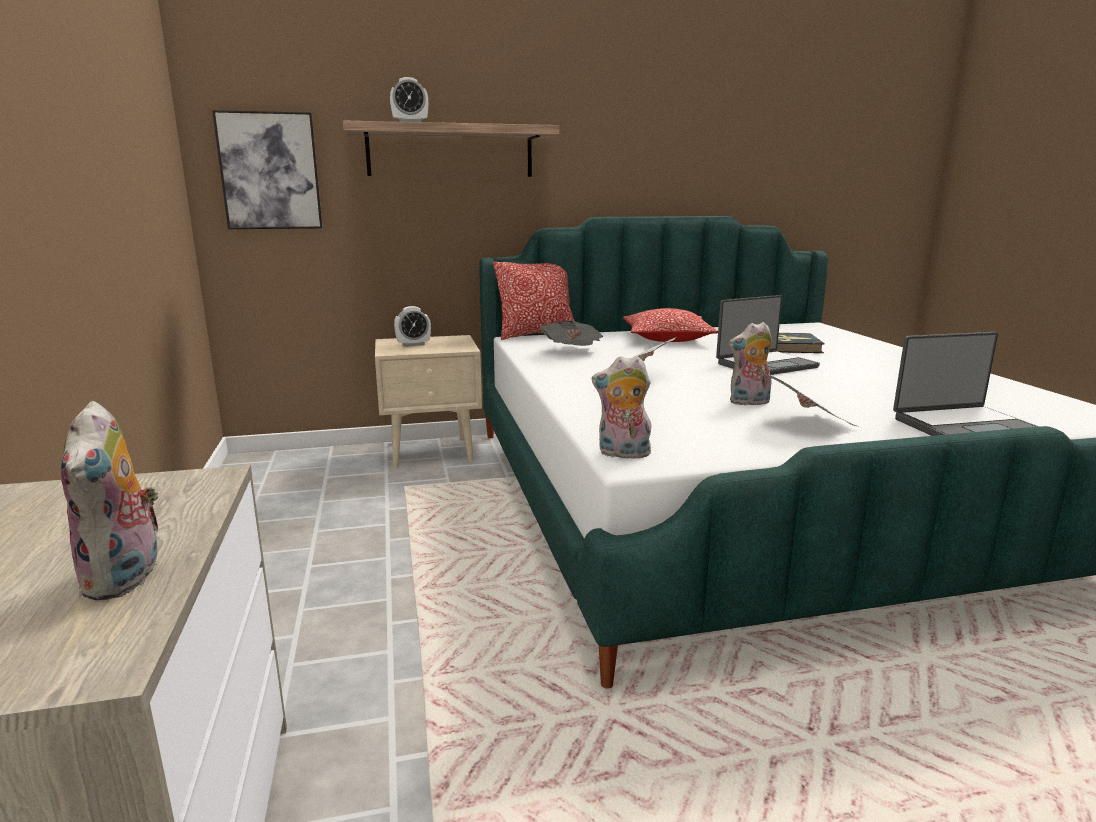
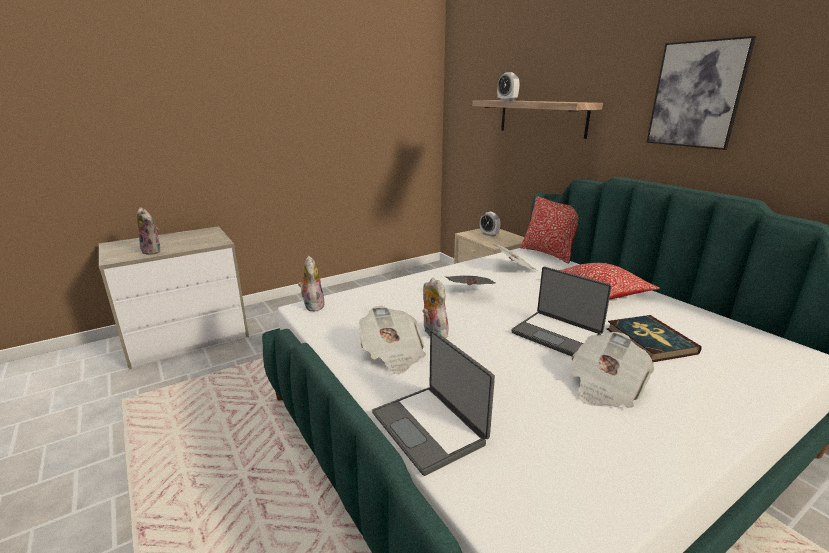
camera: 70 degrees right, 5 degrees up
plush toy [61,401,164,600] -> plush toy turned 105 degrees counterclockwise [137,207,160,255]
picture [212,110,323,229] -> picture moved to [646,36,756,150]
none -> newspaper [572,332,654,408]

